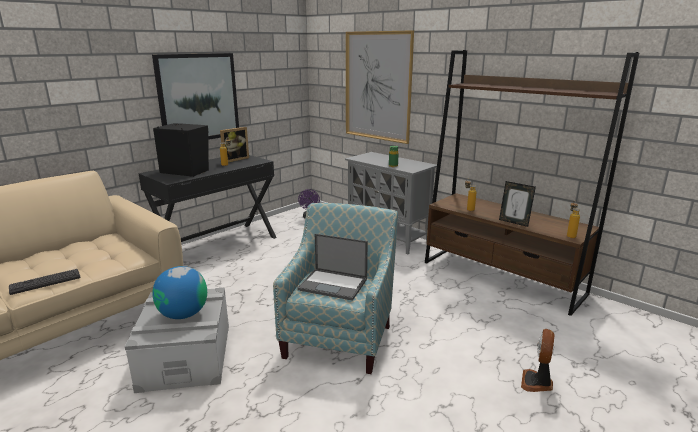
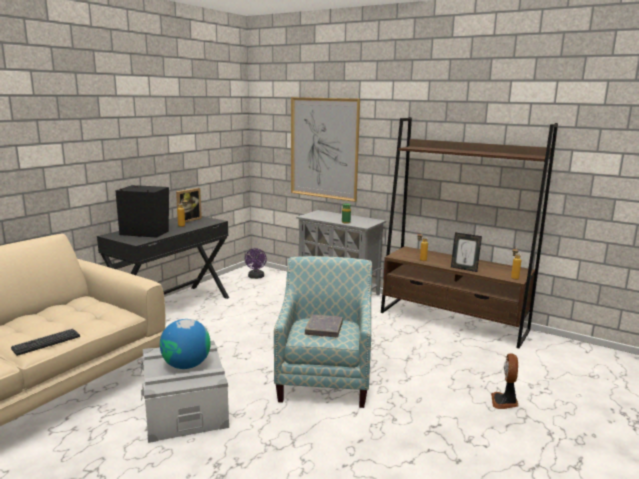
camera: 10 degrees left, 5 degrees down
picture [152,53,239,140] -> none
laptop [297,234,368,301] -> grey book [305,314,343,337]

